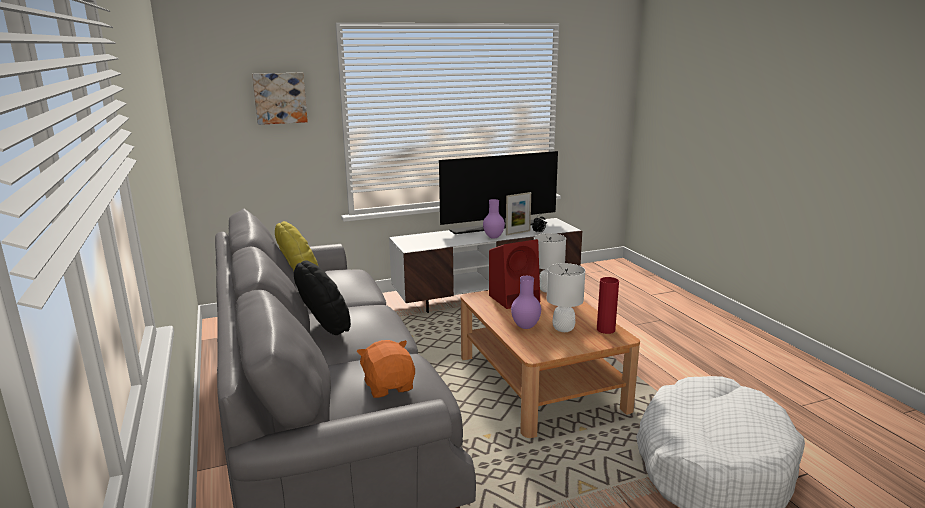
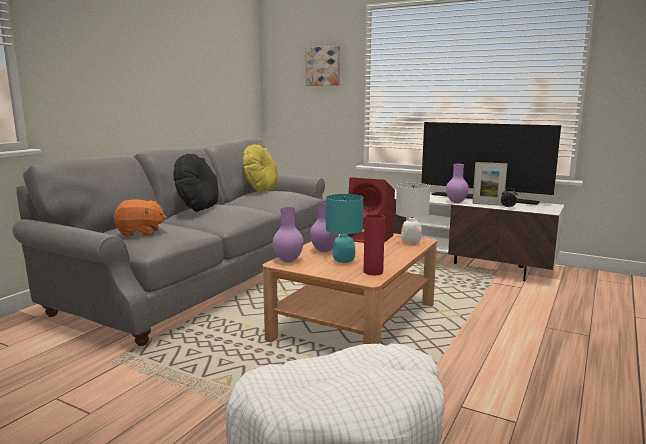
camera: 50 degrees right, 5 degrees down
orange plush toy [357,340,415,398] -> orange plush toy turned 60 degrees clockwise [114,199,167,236]
white table lamp [547,263,585,332] -> turquoise table lamp [326,194,363,263]
none -> purple vase [273,207,304,262]

